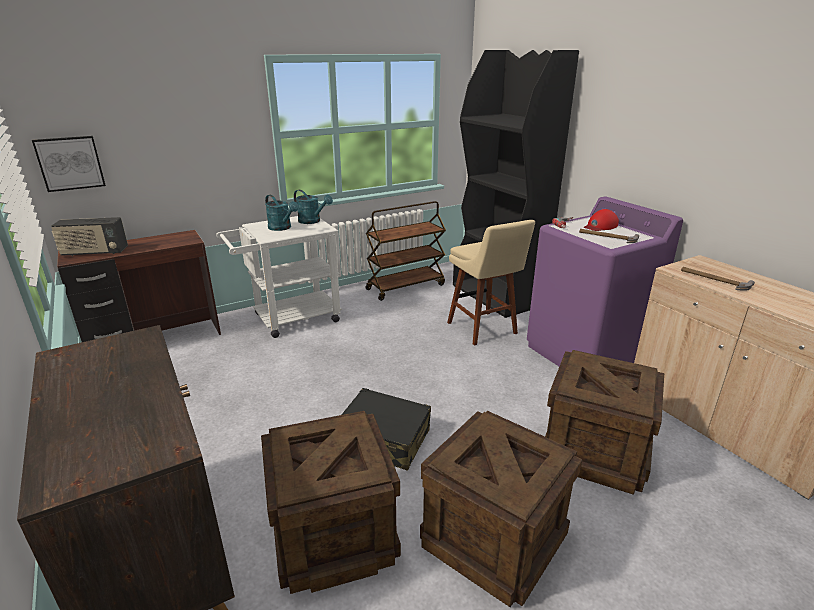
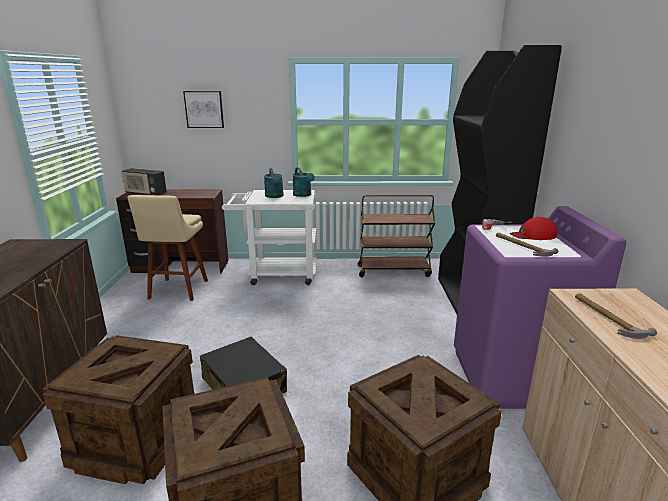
camera: 30 degrees right, 5 degrees down
picture [32,136,106,192] -> picture moved to [183,91,224,128]
beige stool [447,220,535,346] -> beige stool moved to [128,195,208,301]

